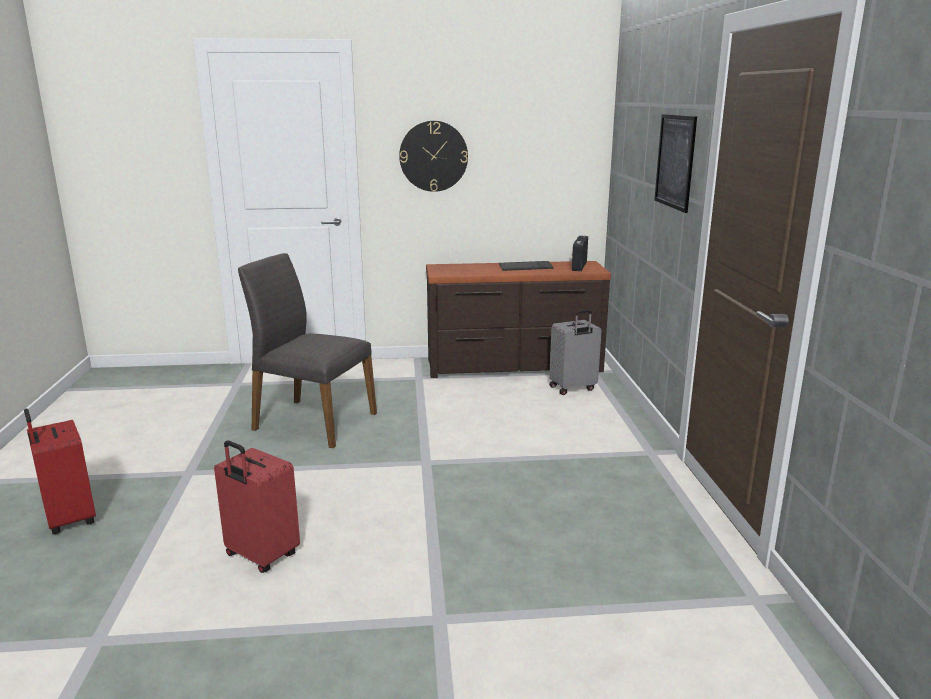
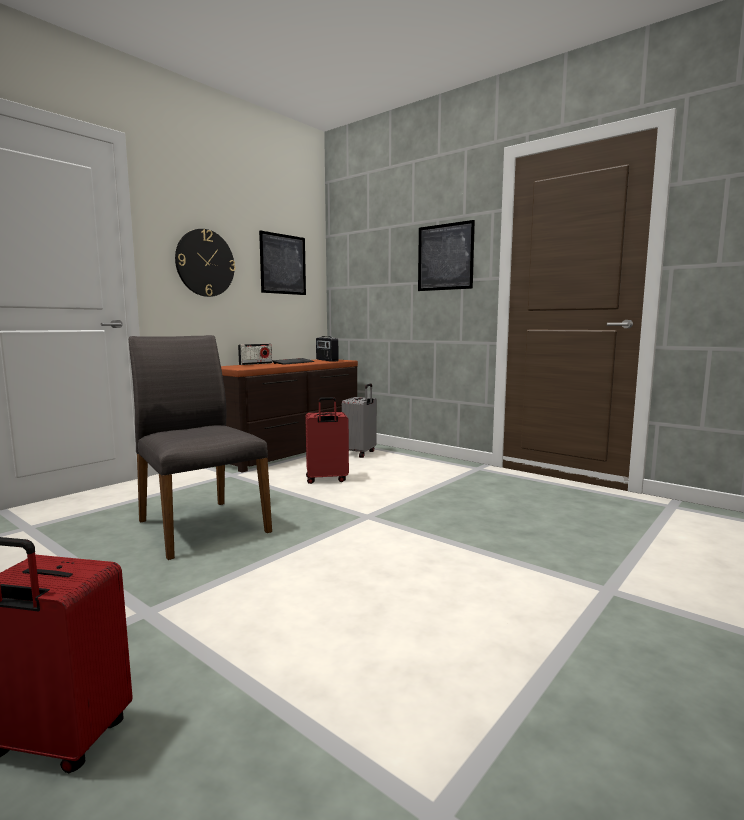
camera: 45 degrees left, 10 degrees down
red suitcase [214,440,300,573] -> red suitcase moved to [305,397,349,484]
grey chair [238,253,377,448] -> grey chair turned 75 degrees clockwise [129,335,272,560]
none -> radio [238,344,272,365]
none -> picture [259,230,306,295]

